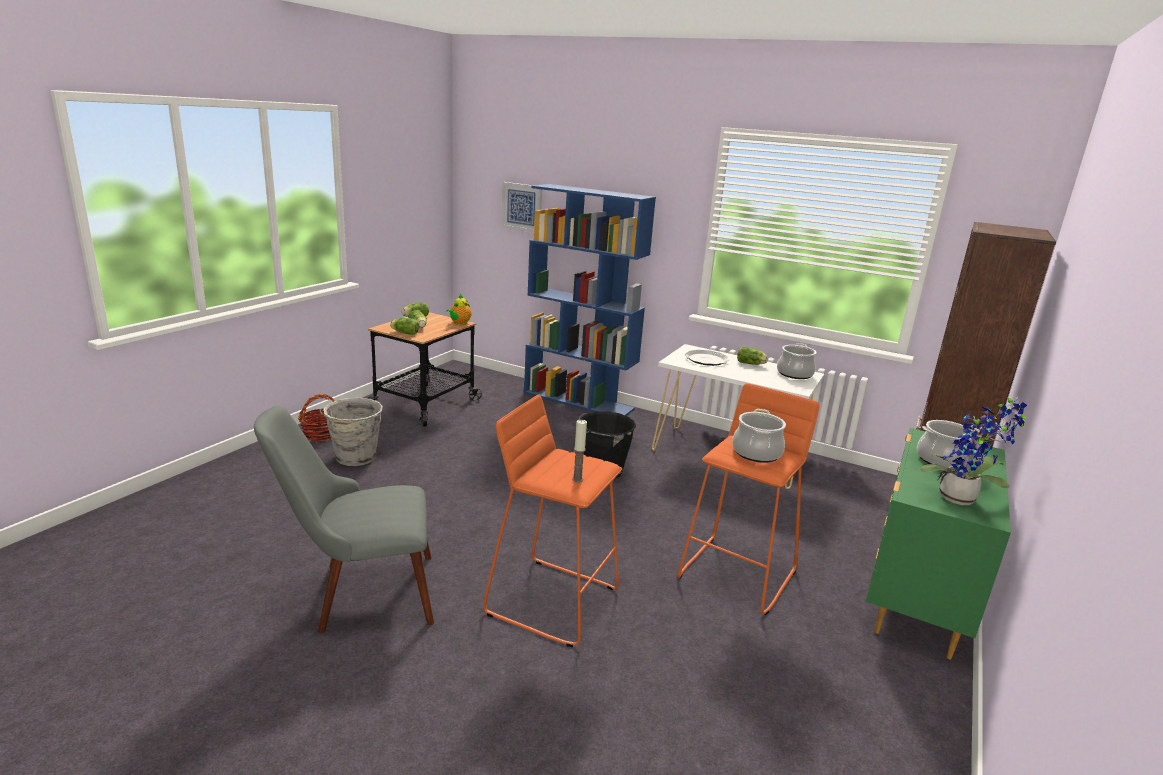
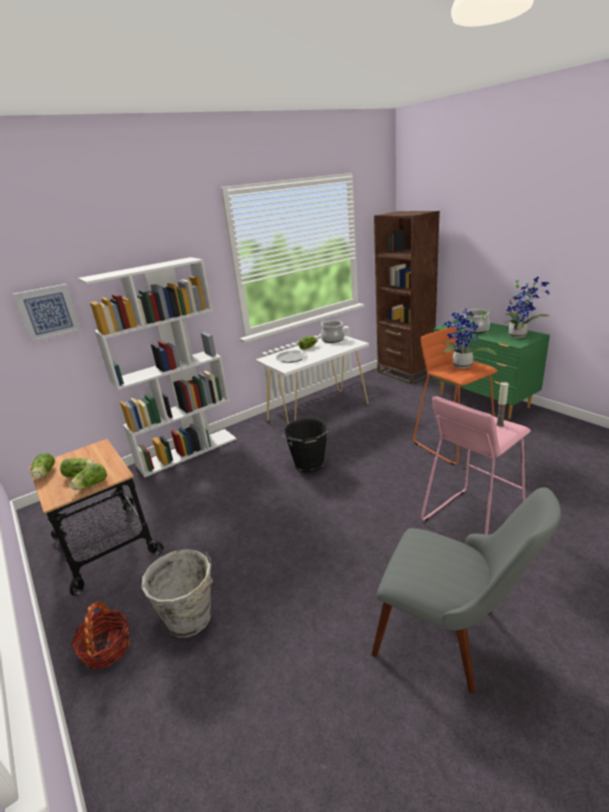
camera: 60 degrees left, 5 degrees up
grey chair [254,406,434,633] -> grey chair turned 75 degrees counterclockwise [372,487,561,694]
teapot [446,294,472,325] -> none
orange stool [483,394,622,647] -> pink stool [421,397,531,535]
blue bookcase [524,184,656,416] -> white bookcase [78,257,237,477]
cooking pot [732,409,786,463] -> potted plant [442,308,497,369]

